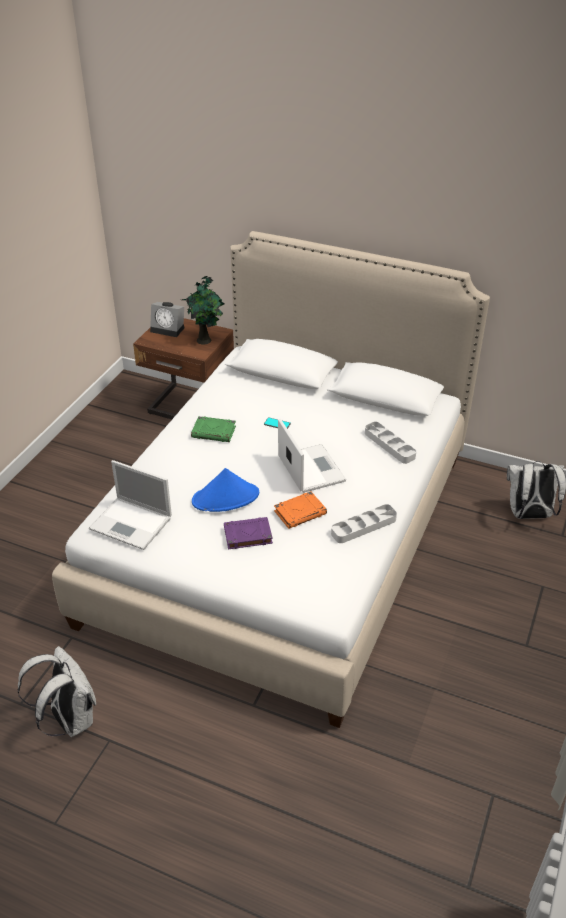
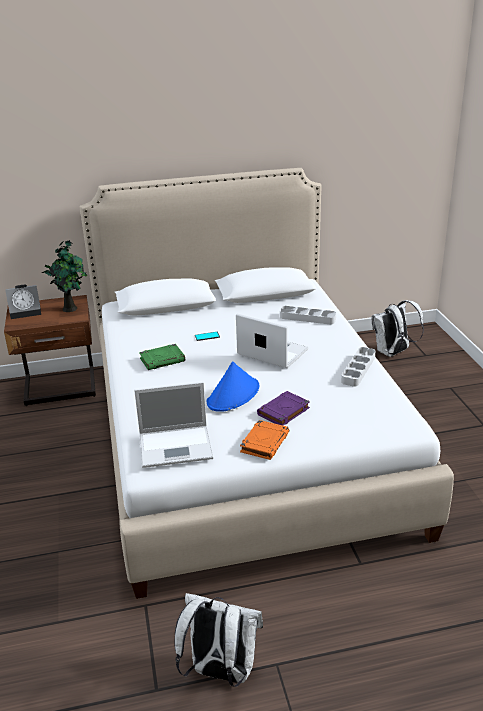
camera: 35 degrees left, 10 degrees down
orange book [274,491,327,529] -> orange book moved to [240,420,289,460]

